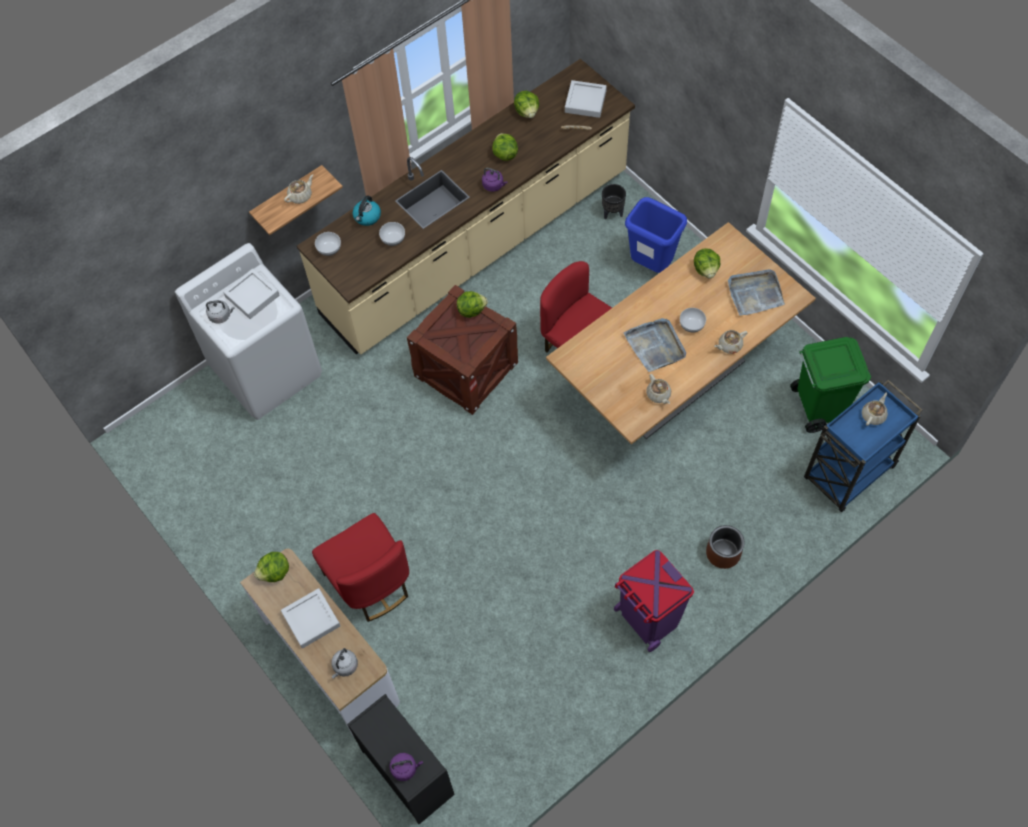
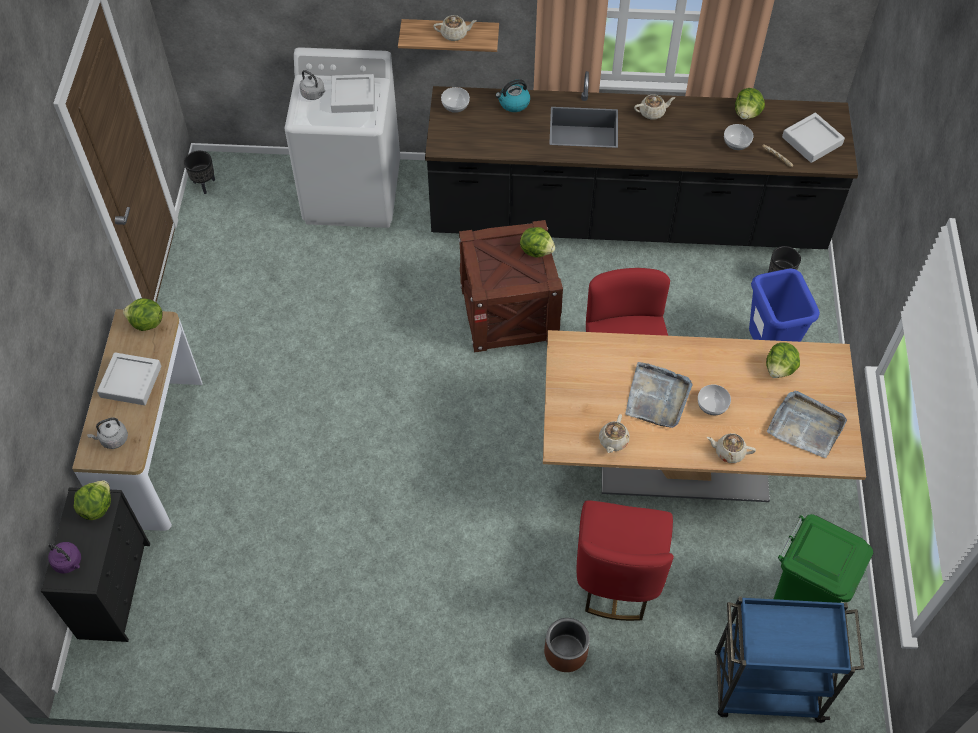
camera: 40 degrees right, 5 degrees down
beige counter [297,59,635,355] -> black counter [425,71,858,249]
red chair [312,513,409,622] -> red chair moved to [576,500,674,621]
bowl [379,222,405,246] -> bowl moved to [724,124,754,150]
purple kettle [482,168,508,192] -> none
lettuce [492,133,518,161] -> lettuce moved to [74,480,111,520]
purple trash can [614,550,694,652] -> none
beige teapot [862,392,888,426] -> beige teapot moved to [634,94,676,119]
none -> black planter [184,151,215,194]

